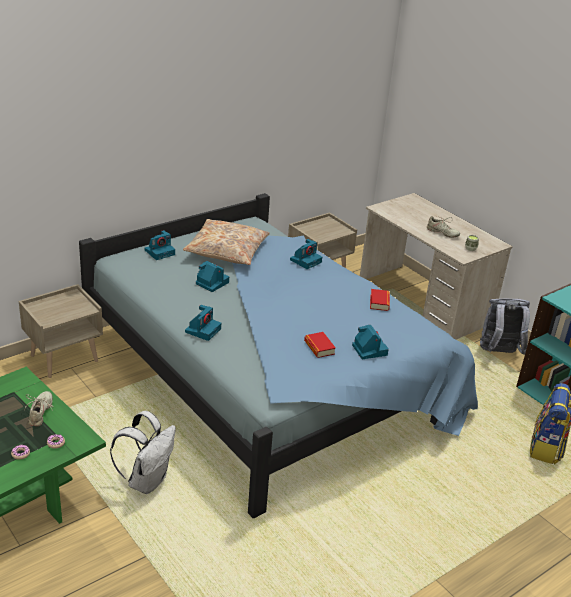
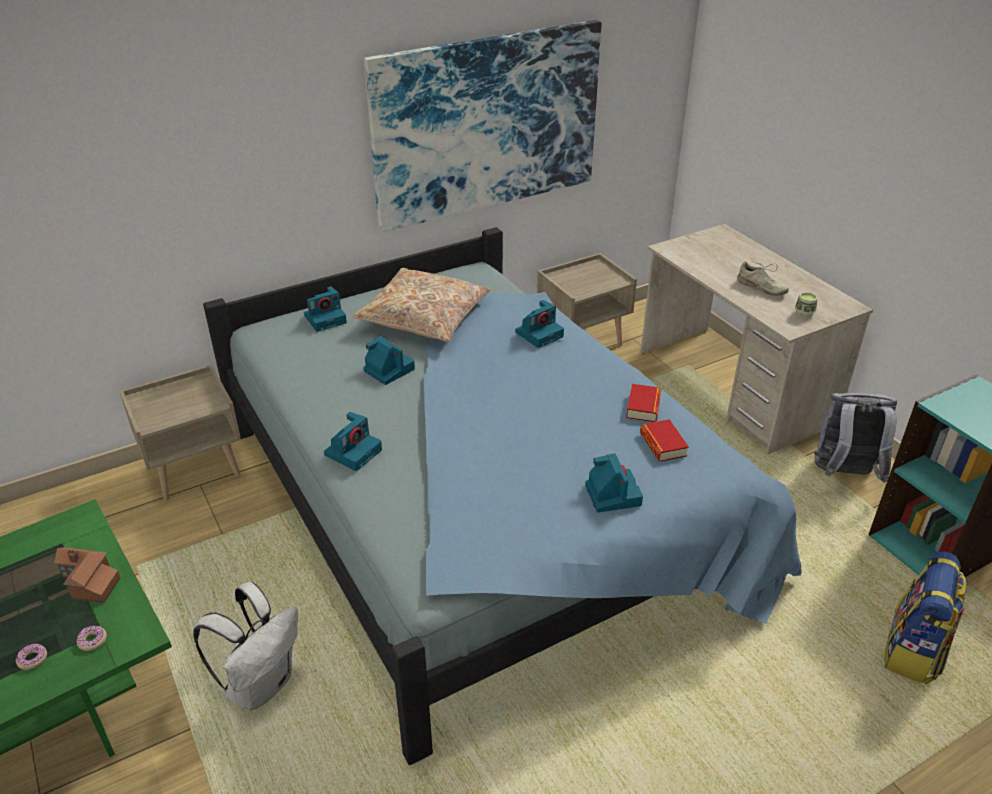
camera: 10 degrees right, 5 degrees up
beige shoe [24,391,53,426] -> toy house [54,547,121,603]
book [304,332,336,358] -> book moved to [640,419,689,462]
none -> picture [364,20,602,232]

